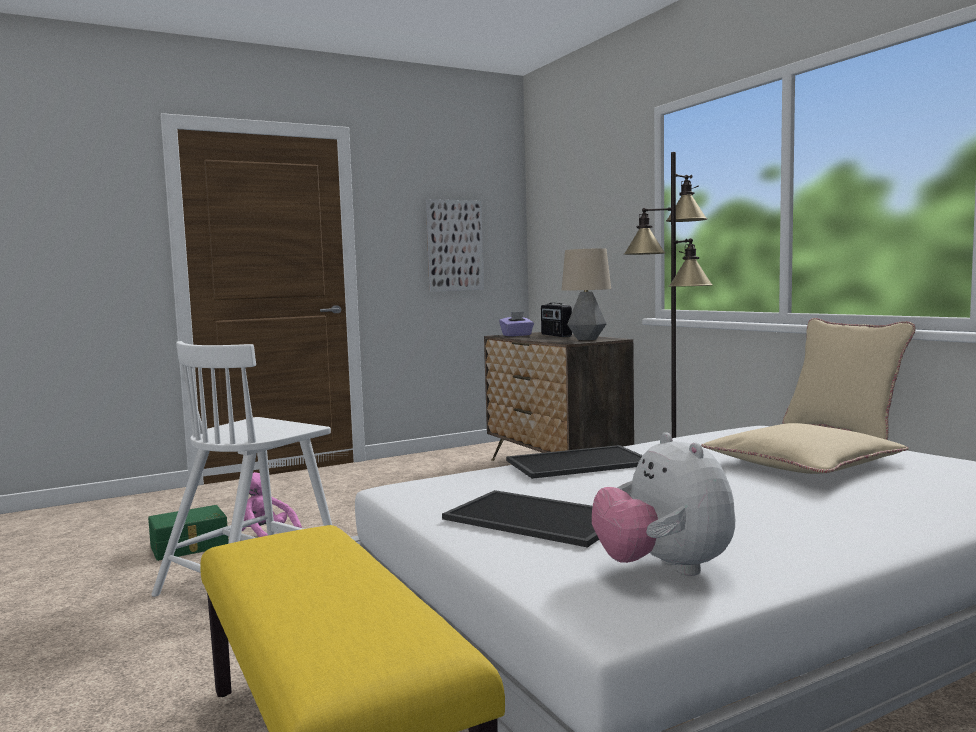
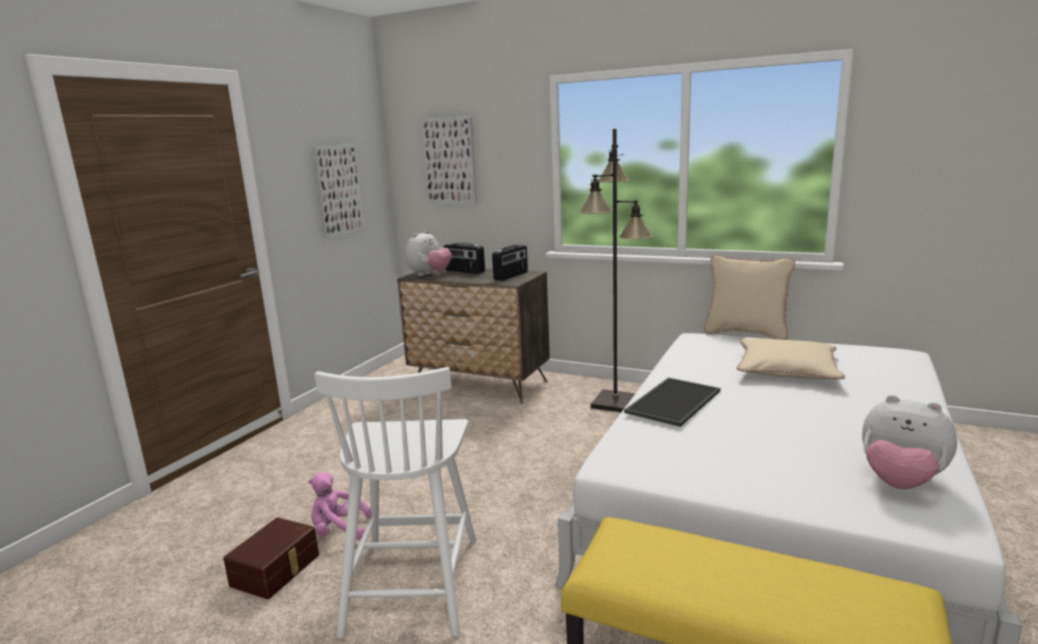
camera: 35 degrees left, 10 degrees up
green storage box [148,505,229,561] -> brown storage box [223,517,319,599]
tray [442,490,599,548] -> none
purple tissue box [499,312,534,336] -> plush toy [405,230,452,276]
table lamp [562,248,611,340] -> radio [492,245,528,281]
none -> picture [421,116,477,204]

